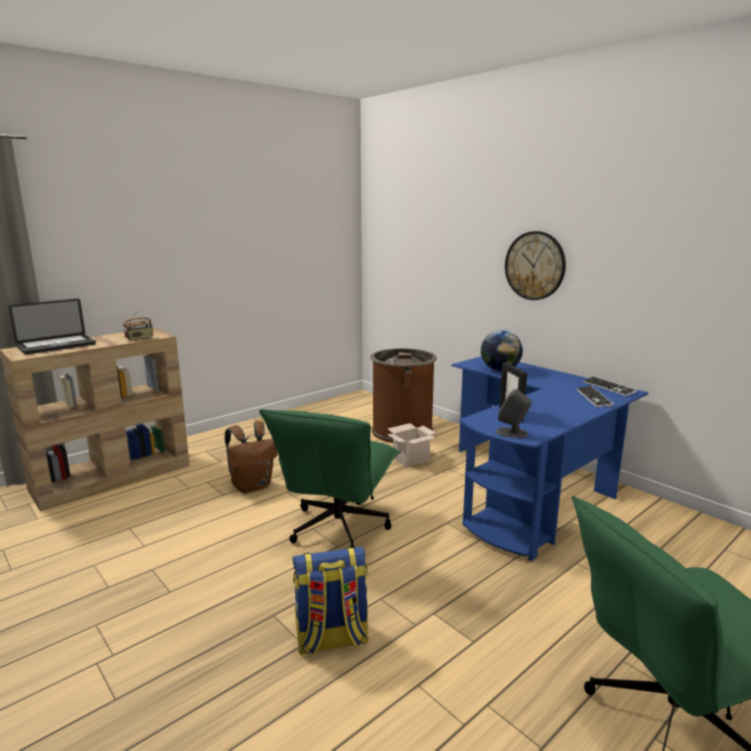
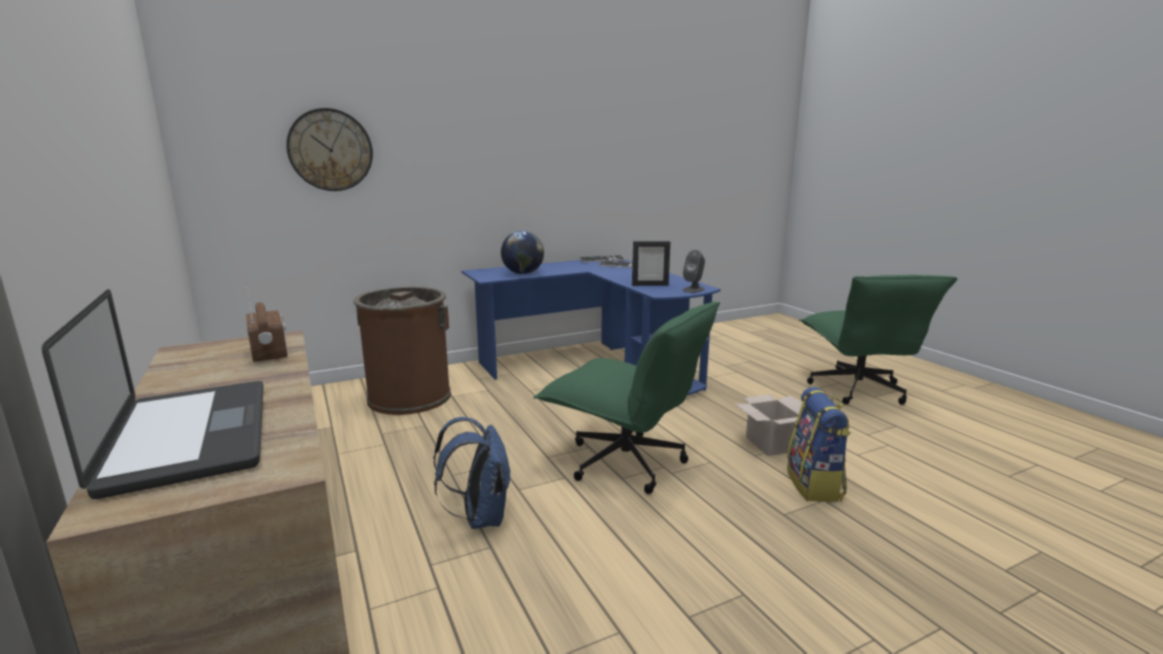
camera: 75 degrees left, 0 degrees up
brown backpack [225,421,278,493] -> blue backpack [433,417,510,529]
cardboard box [387,423,437,467] -> cardboard box moved to [735,395,805,456]
wall clock [505,231,566,300] -> wall clock moved to [286,108,373,191]

